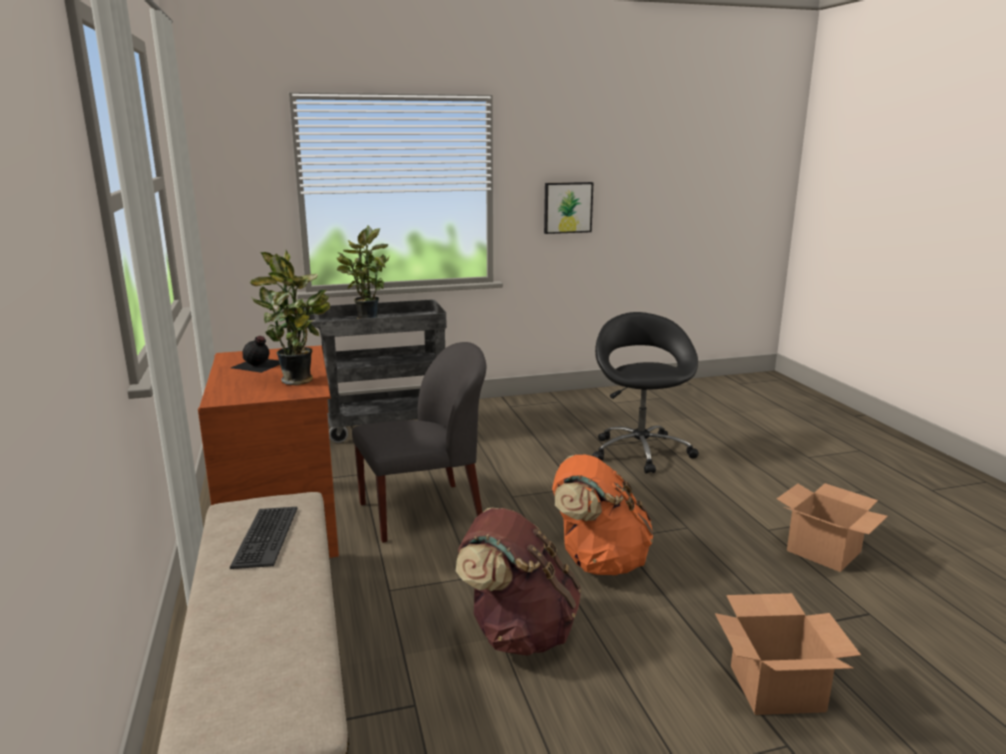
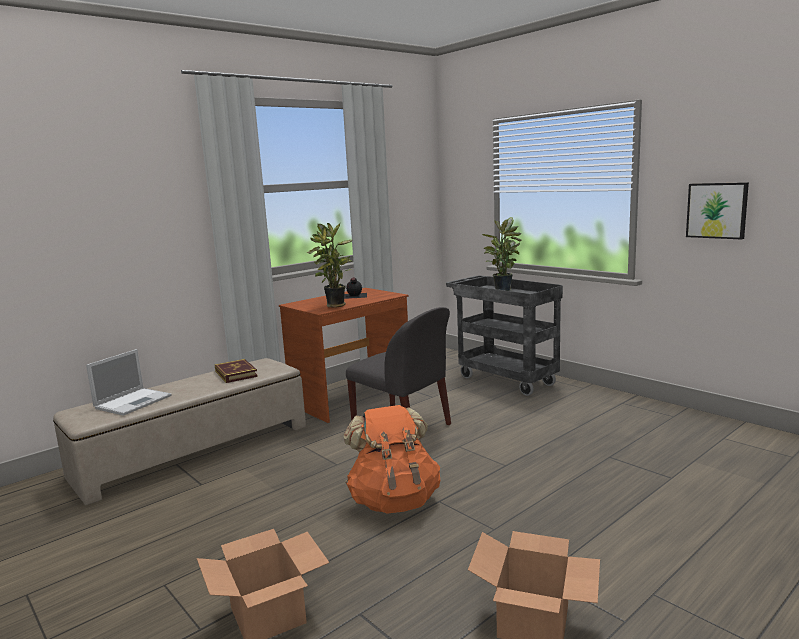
camera: 65 degrees right, 5 degrees down
keyboard [230,507,297,569] -> book [215,359,258,383]
brown backpack [456,508,581,656] -> none
black office chair [592,312,699,474] -> none
none -> laptop [86,349,171,416]

